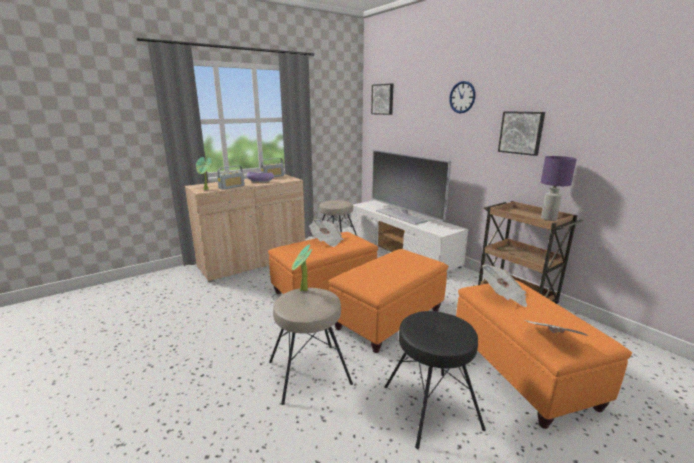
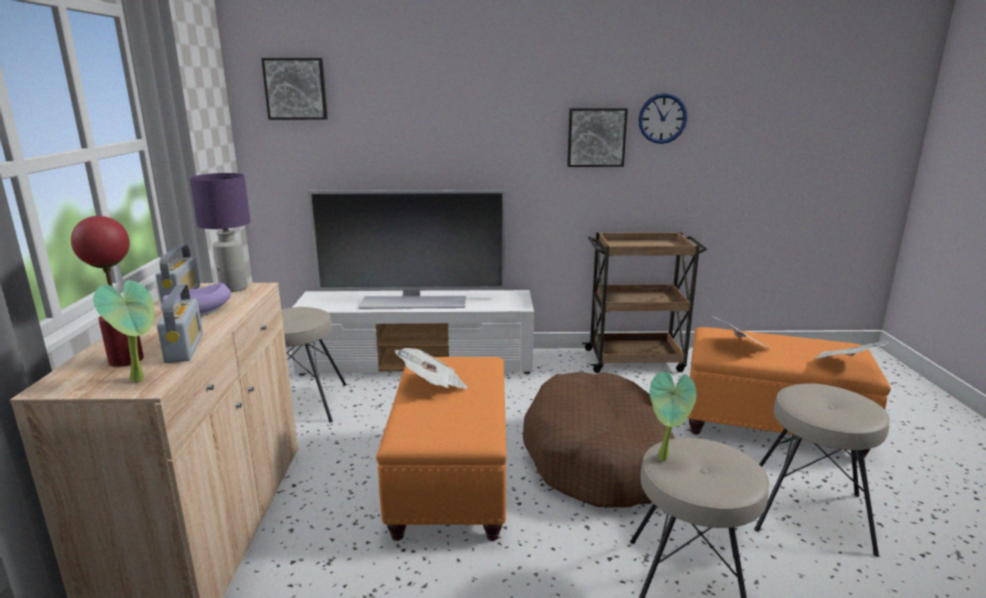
camera: 55 degrees left, 0 degrees up
orange ottoman [329,249,448,353] -> brown dog bed [523,372,675,508]
black stool [385,311,486,449] -> beige stool [754,384,890,557]
wall clock [449,81,475,113] -> wall clock moved to [638,93,687,144]
purple table lamp [541,156,577,221] -> purple table lamp moved to [189,173,251,292]
none -> red table lamp [71,216,144,367]

